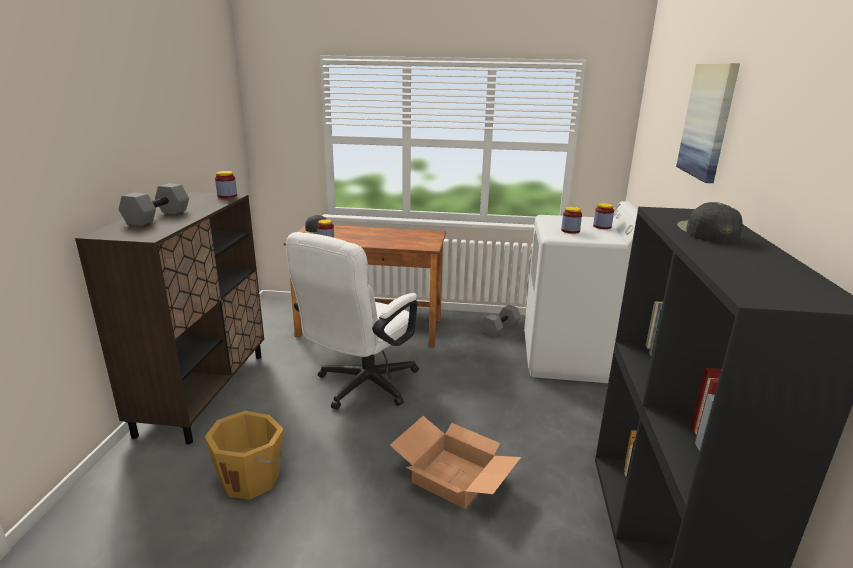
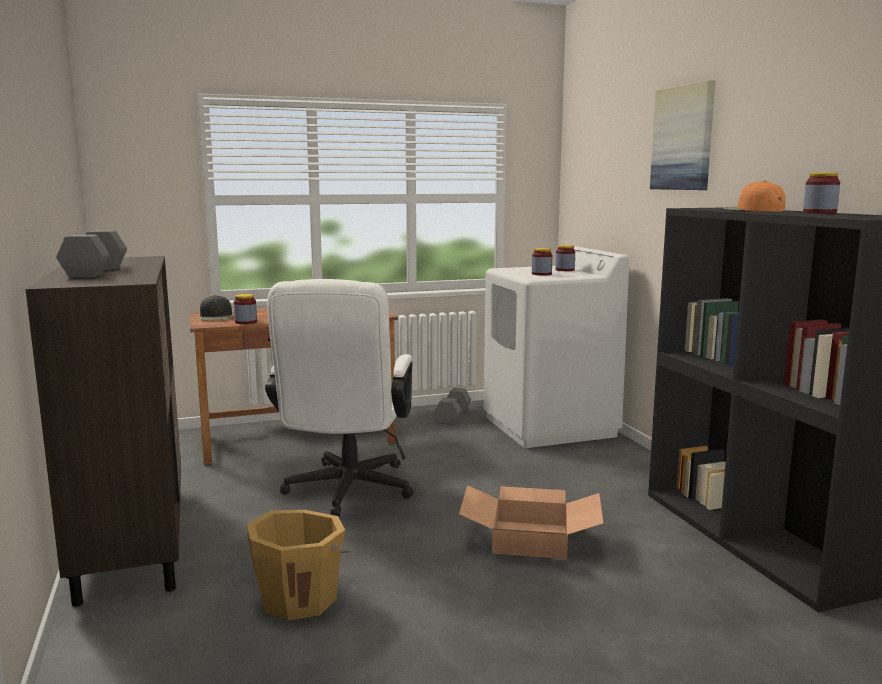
camera: 25 degrees left, 10 degrees down
jar [215,171,237,198] -> jar moved to [803,173,840,214]
black cap [677,202,742,243] -> orange cap [723,181,786,212]

